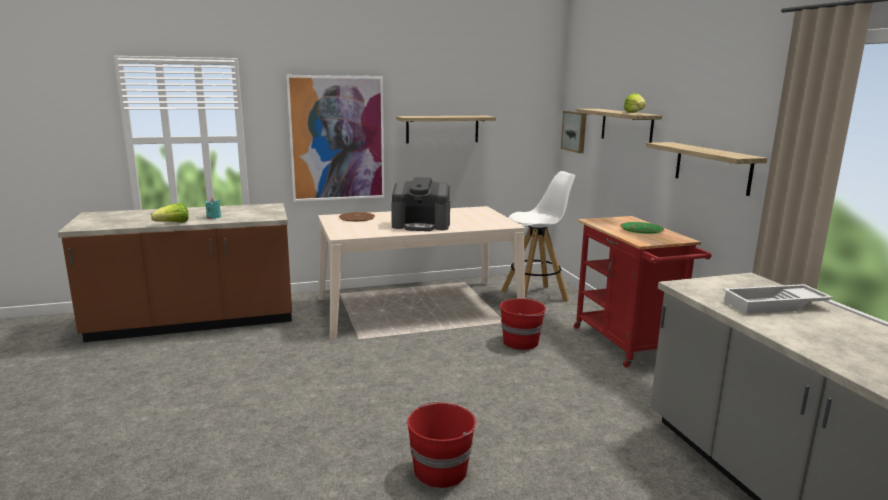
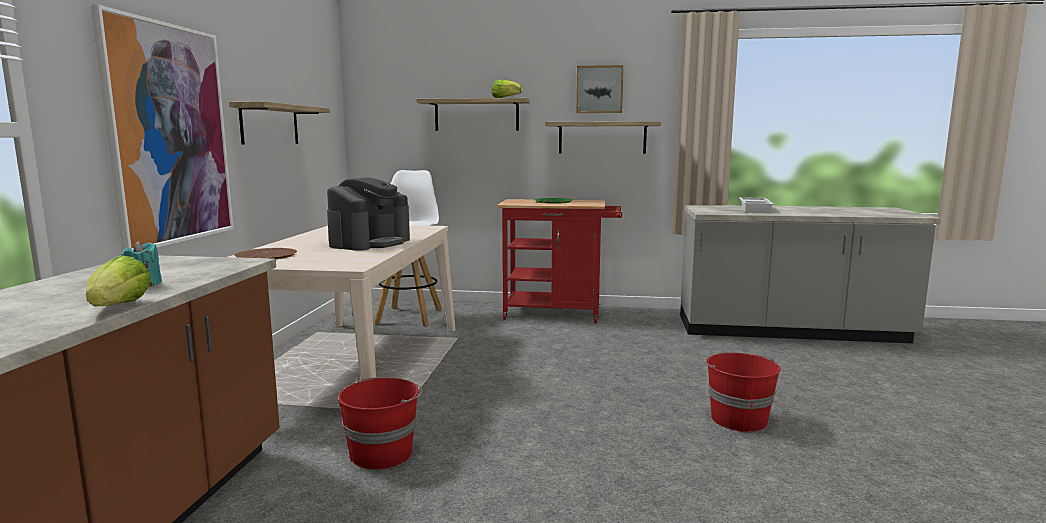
camera: 65 degrees left, 5 degrees down
red bucket [500,297,548,350] -> red bucket moved to [338,377,422,469]
picture [561,111,586,153] -> picture moved to [576,65,623,113]

